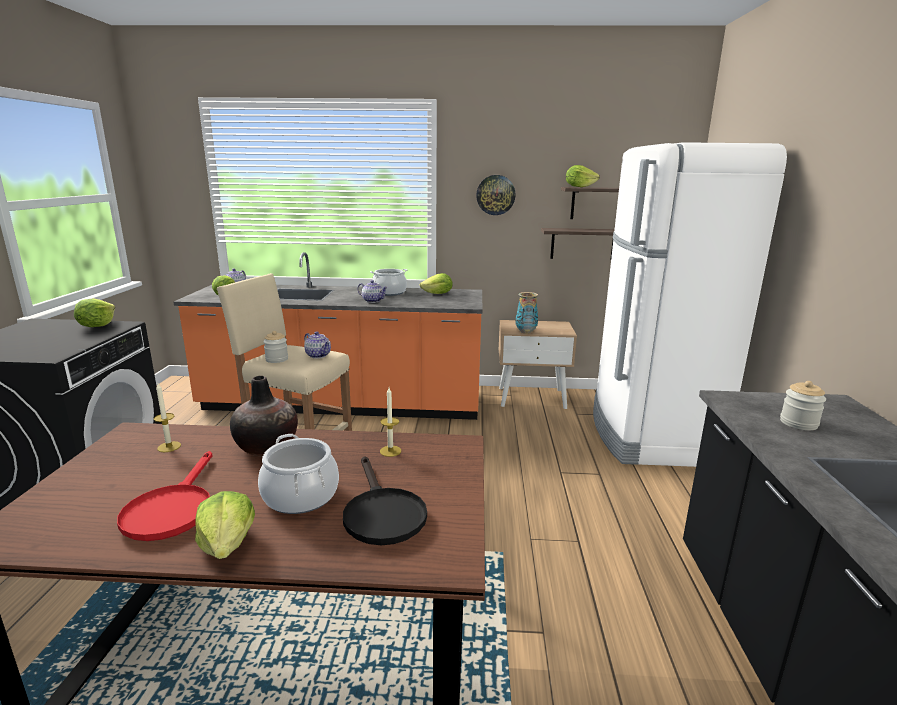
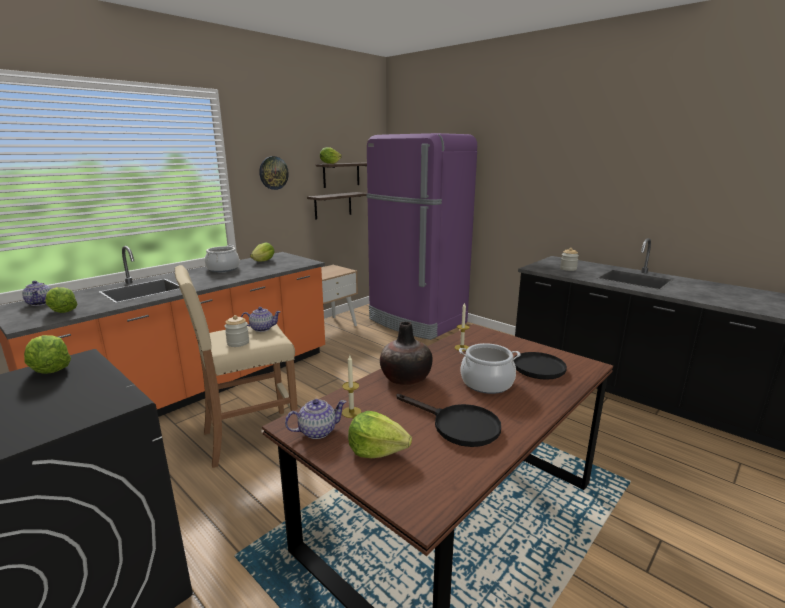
camera: 50 degrees left, 0 degrees up
red frying pan [117,451,213,541] -> black frying pan [397,394,501,447]
lettuce [195,491,255,559] -> lettuce moved to [348,411,412,458]
teapot [357,280,388,303] -> teapot moved to [285,399,347,439]
vase [516,292,538,334] -> none
white fridge [593,142,787,467] -> purple fridge [367,133,477,340]

